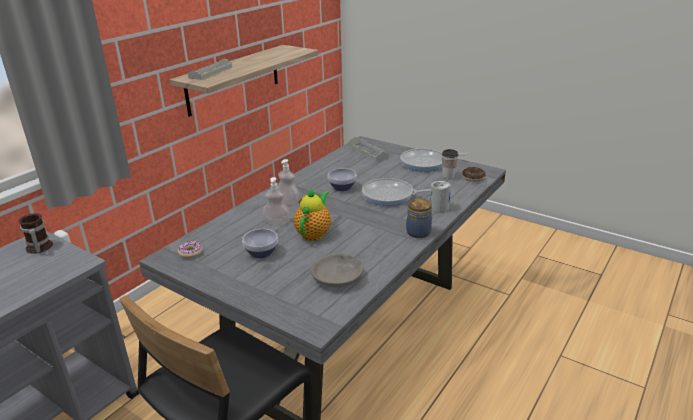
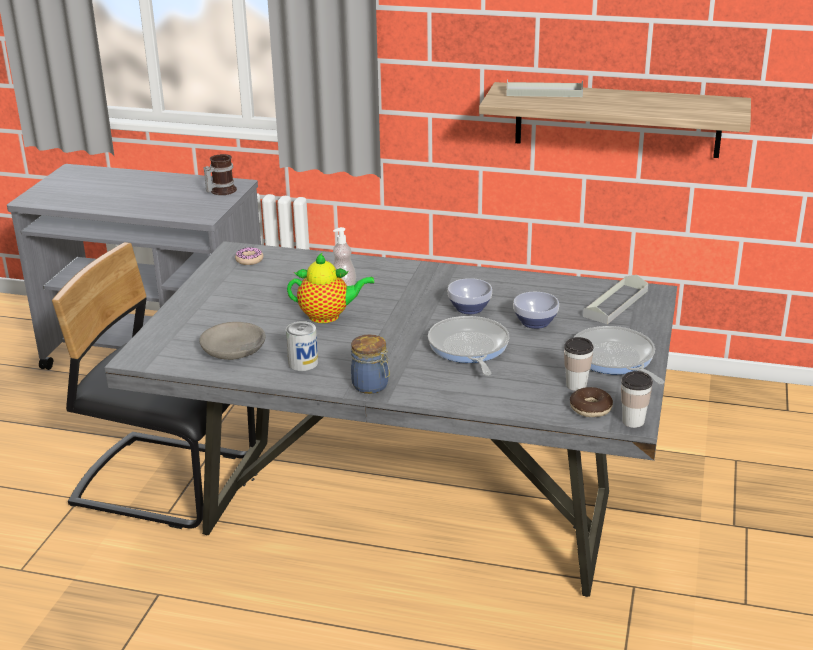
camera: 70 degrees right, 0 degrees up
bowl [242,229,278,258] -> bowl moved to [513,292,559,329]
soap dispenser [277,159,300,205] -> none
can [430,181,451,213] -> can moved to [286,321,318,371]
none -> cup [621,371,653,428]

